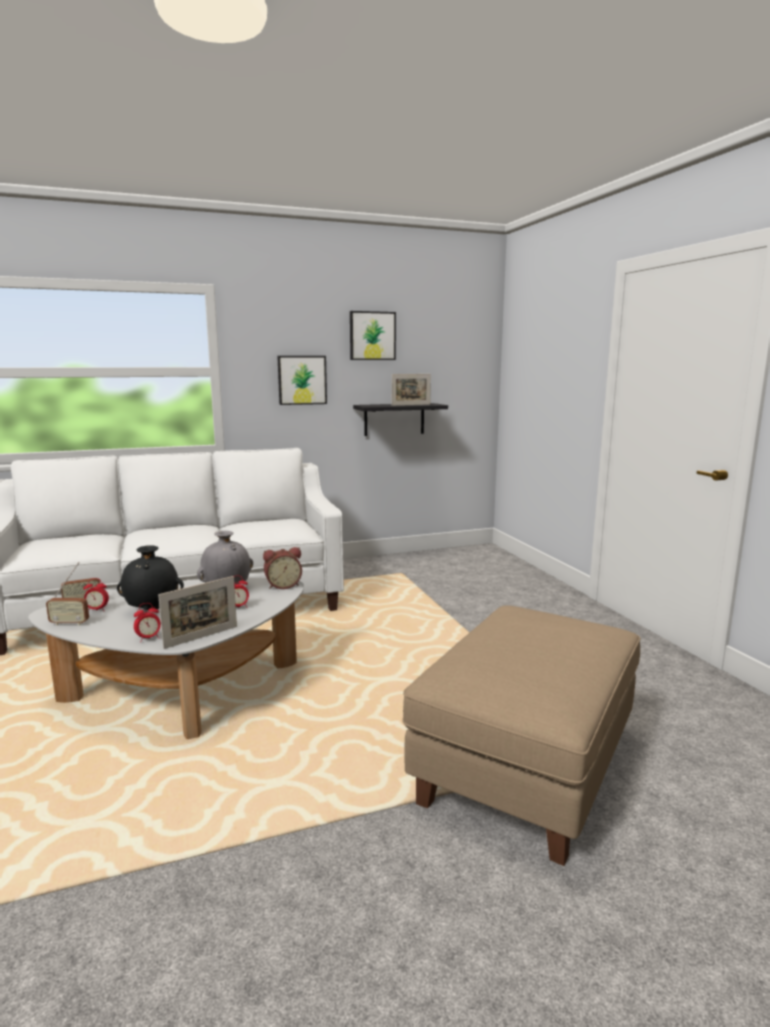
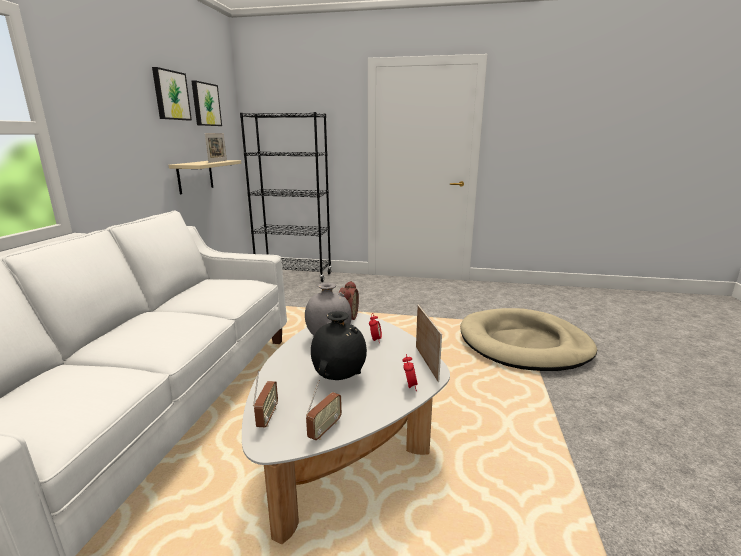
camera: 60 degrees left, 5 degrees up
alarm clock [84,578,109,611] -> none
picture [277,356,327,405] -> picture moved to [192,80,222,126]
black shelf [353,403,448,436] -> beige shelf [169,160,241,194]
beige ottoman [402,605,641,866] -> beige dog bed [460,308,597,371]
none -> black bookcase [240,112,332,282]

